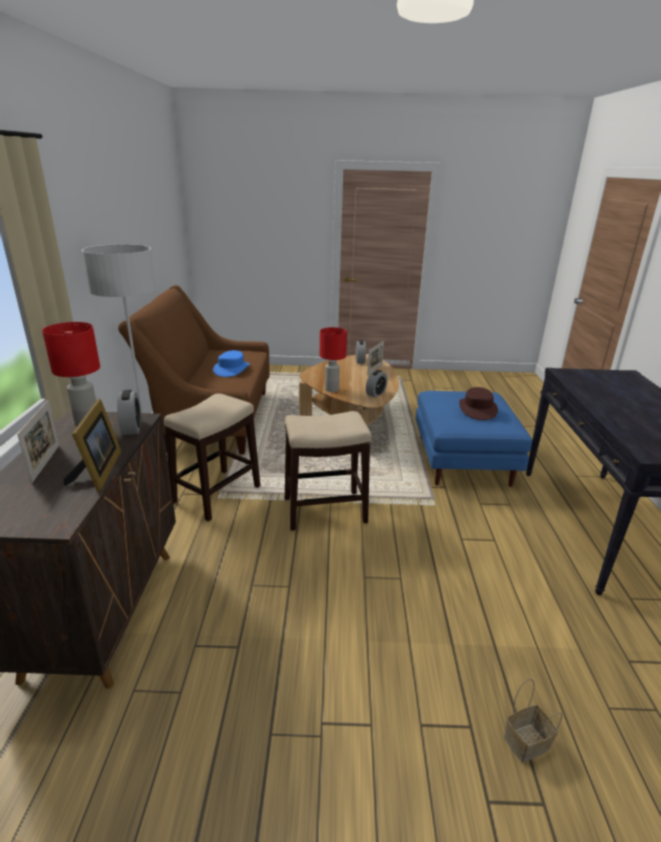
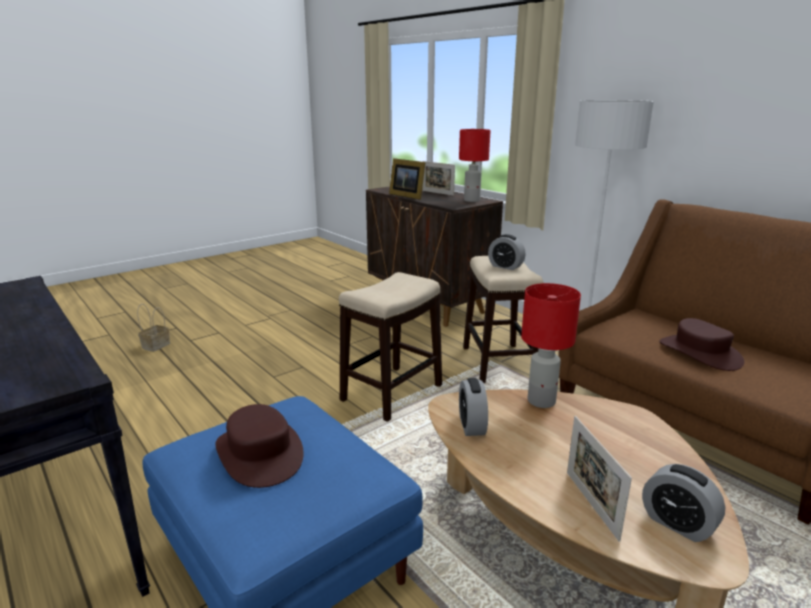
camera: 140 degrees right, 5 degrees down
alarm clock [117,390,141,435] -> alarm clock moved to [488,234,525,270]
blue hat [213,350,250,377] -> brown hat [660,318,744,371]

